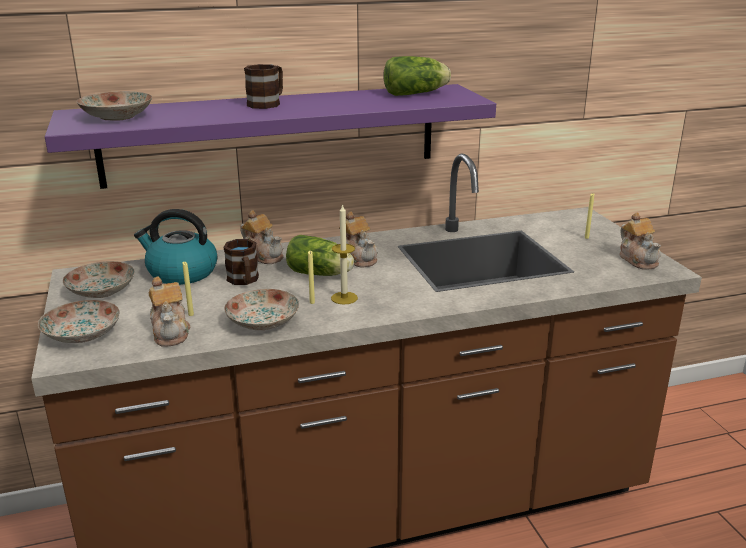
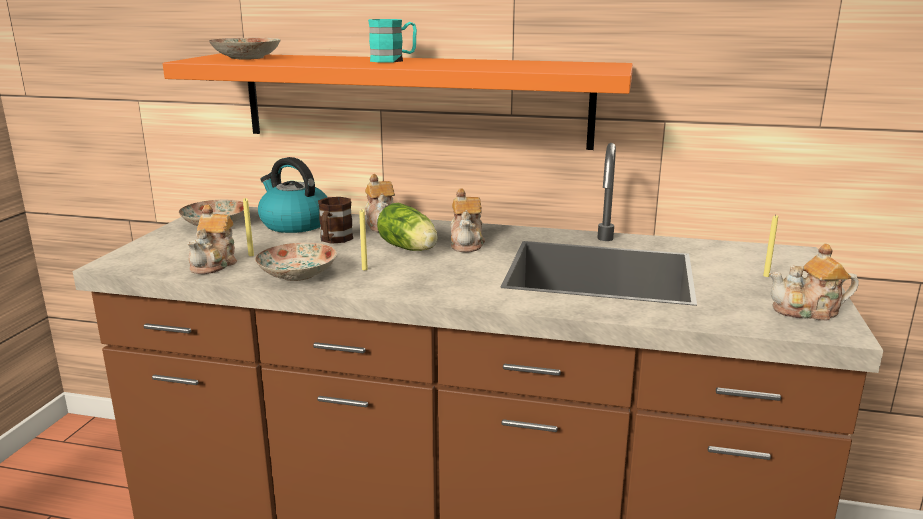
camera: 30 degrees right, 5 degrees down
plate [38,300,120,343] -> none
purple shelf [45,84,496,189] -> orange shelf [163,53,633,150]
brown mug [244,64,283,109] -> turquoise mug [368,19,417,63]
candle [331,204,358,305] -> none
lettuce [383,56,451,96] -> none
teapot [620,212,661,270] -> teapot turned 75 degrees clockwise [769,244,859,321]

